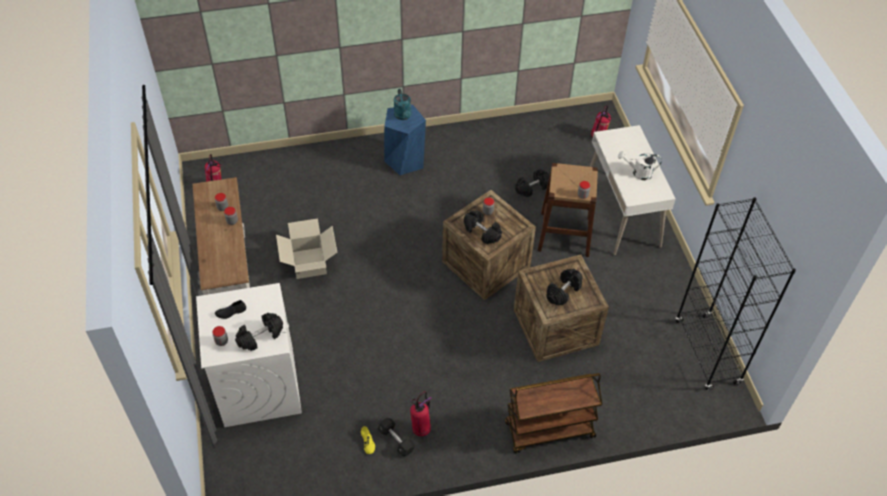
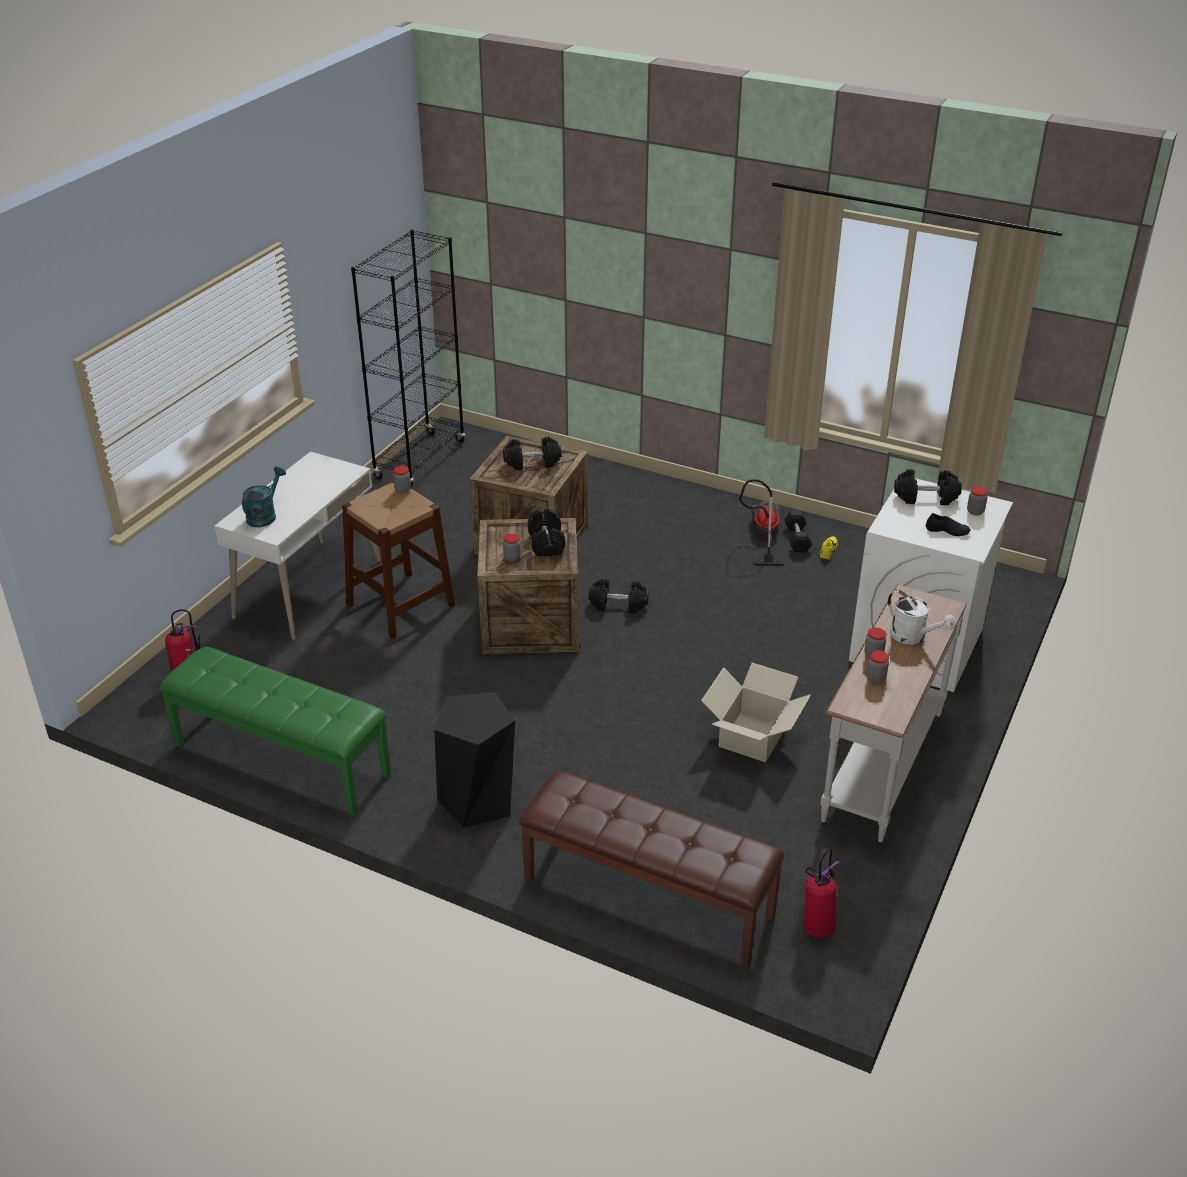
camera: 140 degrees left, 15 degrees down
blue stool [384,105,426,175] -> black stool [434,692,515,828]
turquoise watering can [394,89,412,120] -> turquoise watering can moved to [242,467,286,527]
fire extinguisher [410,391,432,436] -> vacuum cleaner [739,479,784,566]
brown cart [505,373,602,453] -> none
black dumbbell [515,169,550,197] -> black dumbbell moved to [588,579,649,613]
white watering can [618,151,662,180] -> white watering can moved to [888,590,956,644]
none -> green bench [158,647,391,815]
none -> brown bench [519,771,784,968]

